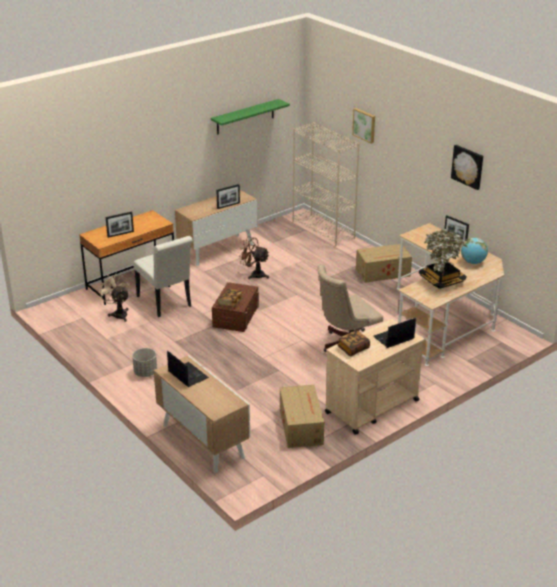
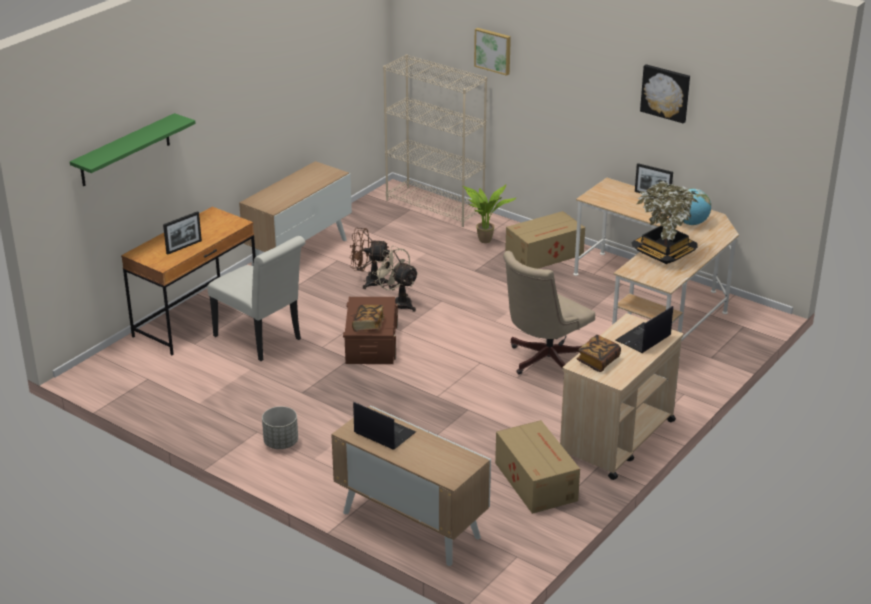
camera: 15 degrees left, 0 degrees up
beige fan [98,272,130,322] -> beige fan moved to [372,246,419,312]
green shelf [211,99,290,135] -> green shelf moved to [70,113,196,186]
picture frame [216,184,240,209] -> none
none -> potted plant [462,184,517,243]

